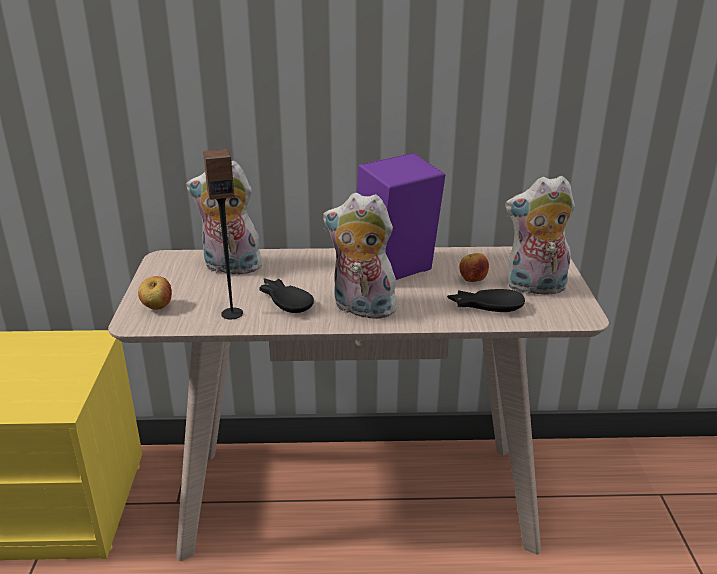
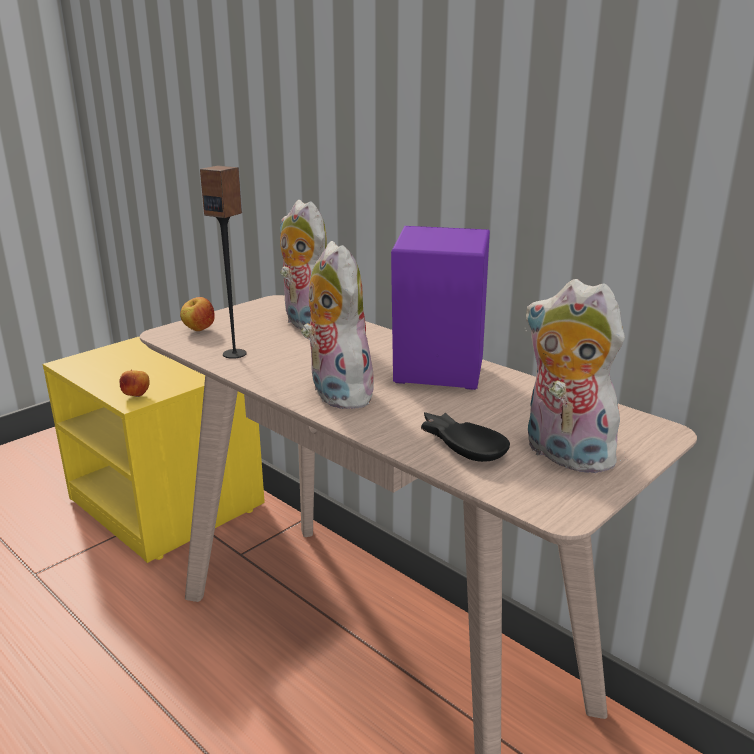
camera: 45 degrees right, 5 degrees down
black bowl [259,278,314,313] -> none
apple [459,253,489,282] -> apple moved to [119,369,150,397]

